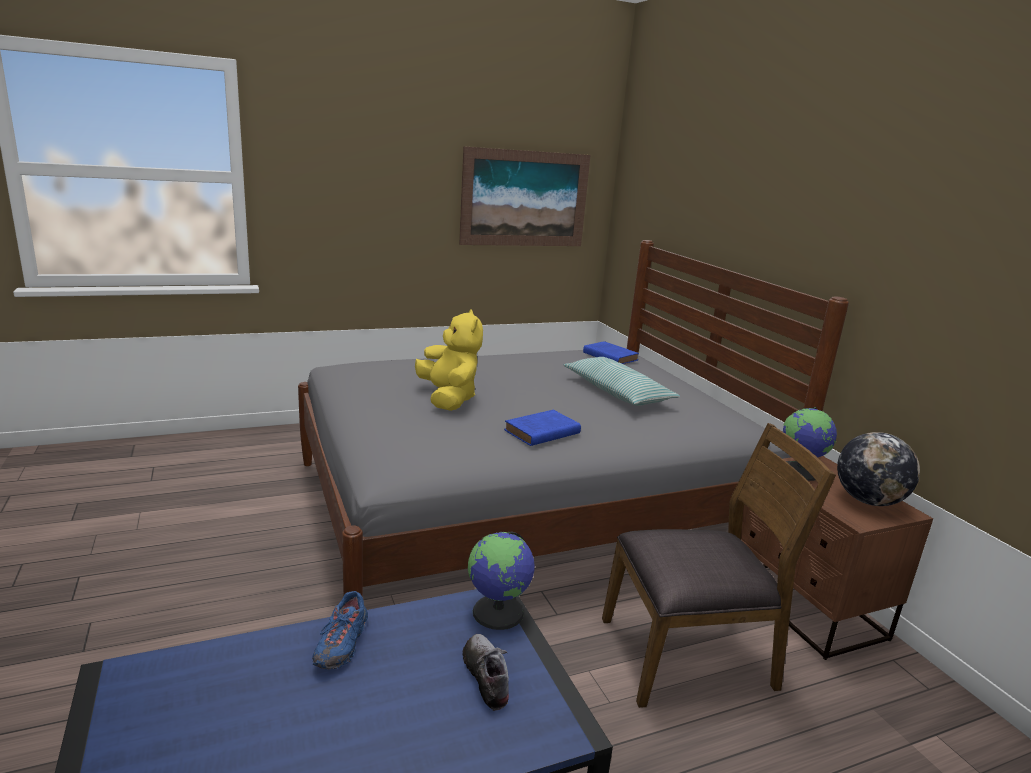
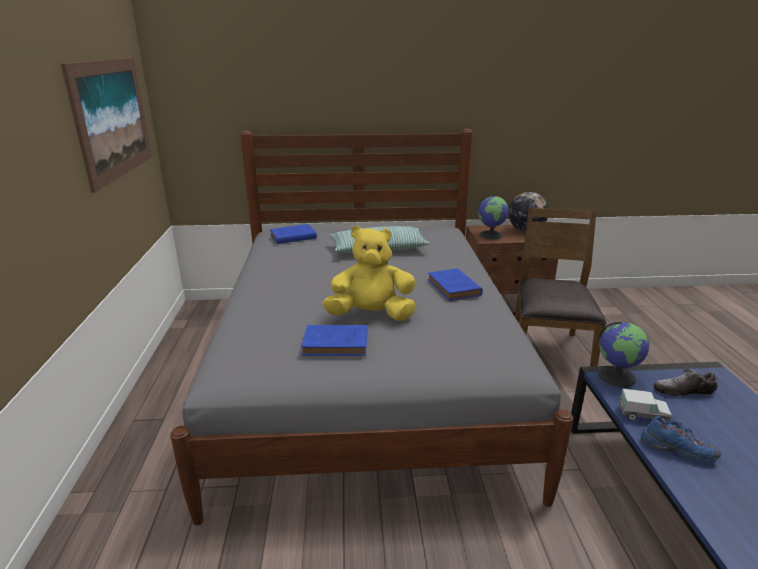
camera: 70 degrees left, 5 degrees up
none -> blue book [301,325,367,356]
none -> toy truck [619,388,672,421]

